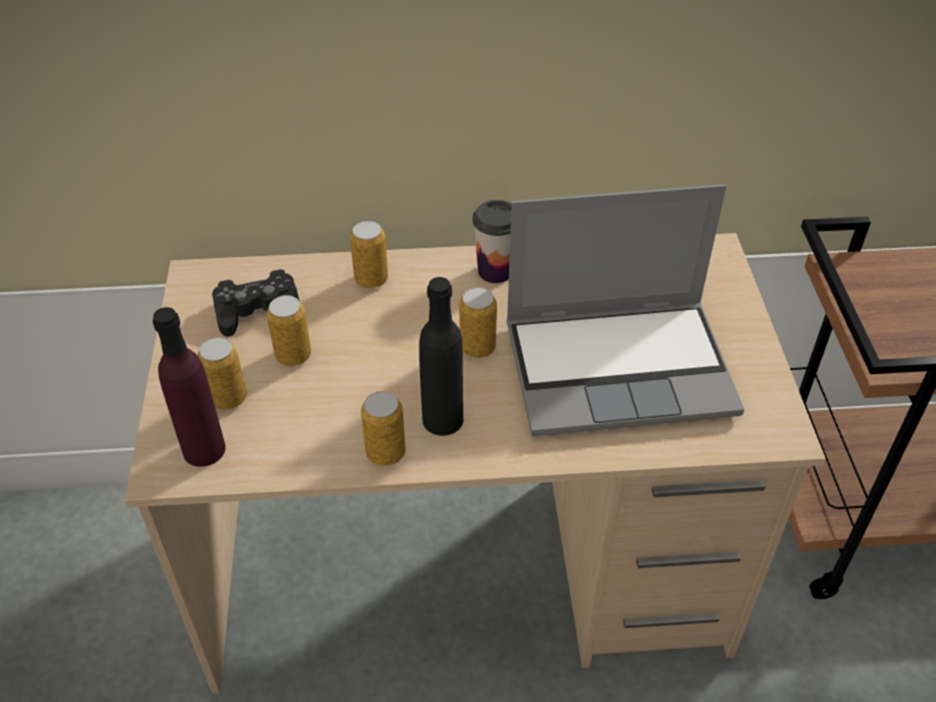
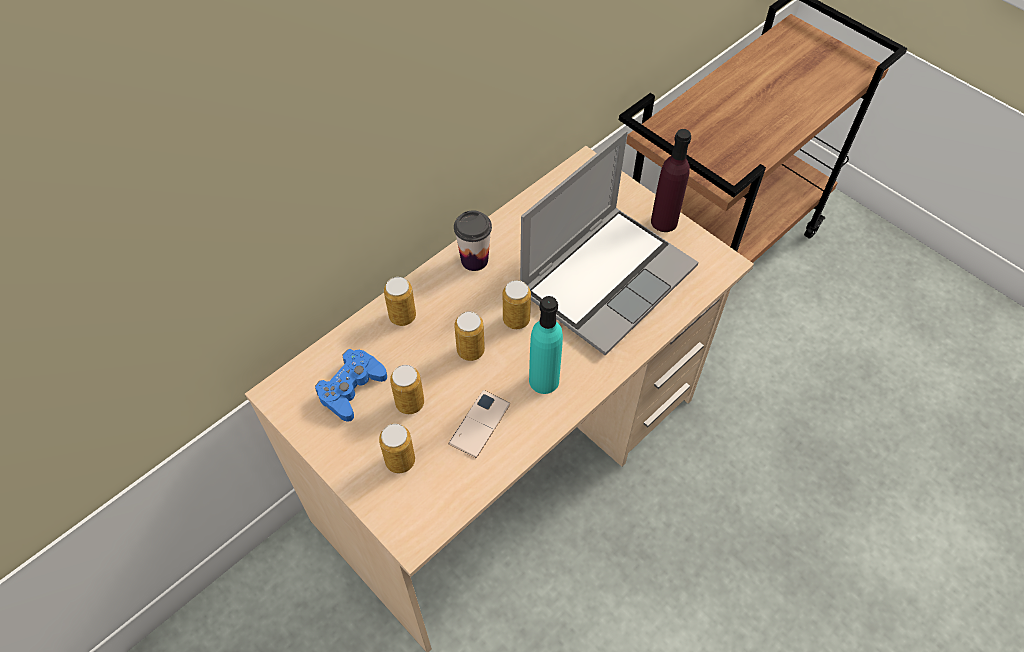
camera: 40 degrees left, 10 degrees up
purple bottle [153,307,226,467] -> purple bottle moved to [651,129,691,232]
black game controller [212,269,300,337] -> blue game controller [315,349,387,422]
can [361,391,405,466] -> can moved to [454,311,485,361]
black bottle [419,277,463,436] -> turquoise bottle [529,296,563,394]
none -> phone [449,390,510,458]

